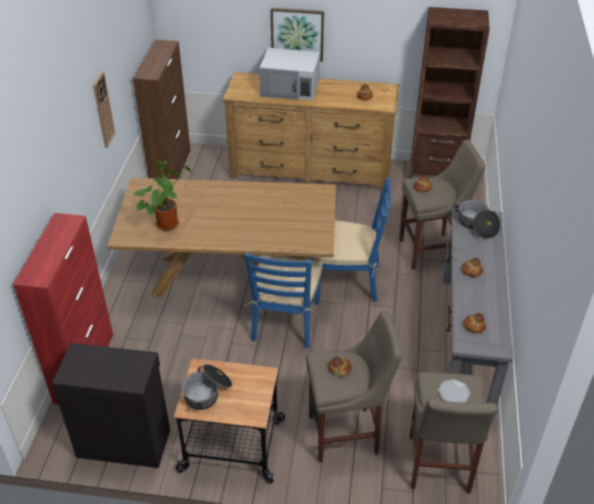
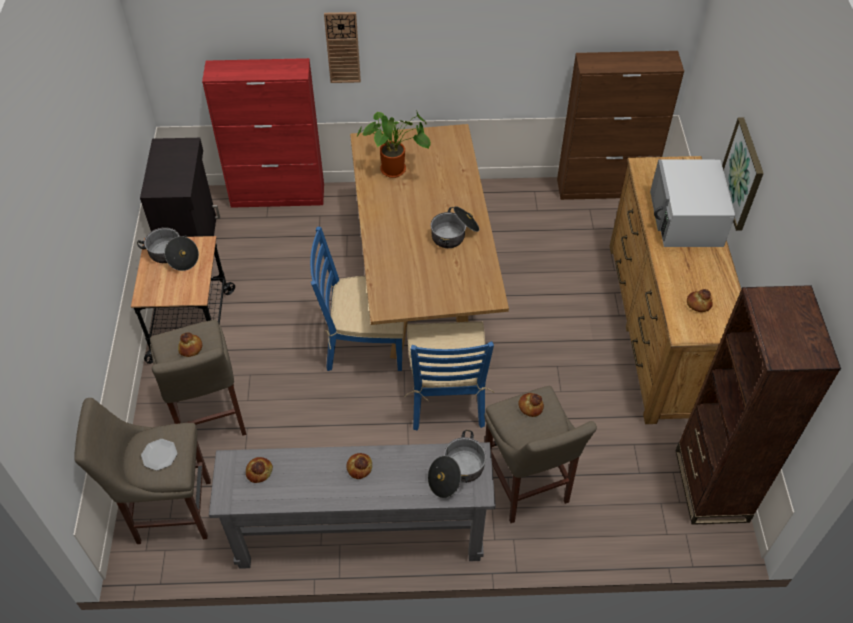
camera: 80 degrees right, 10 degrees up
wall clock [93,72,115,148] -> wall clock moved to [324,12,361,83]
none -> cooking pot [431,206,479,248]

